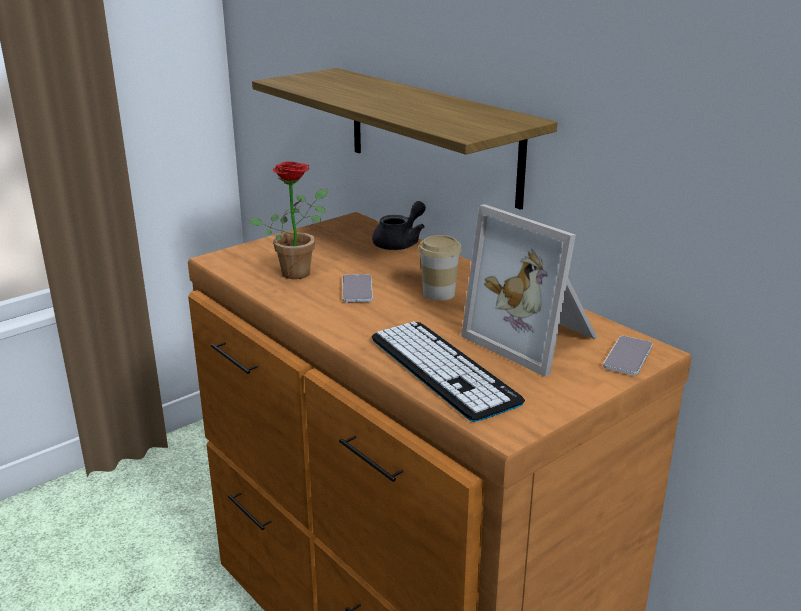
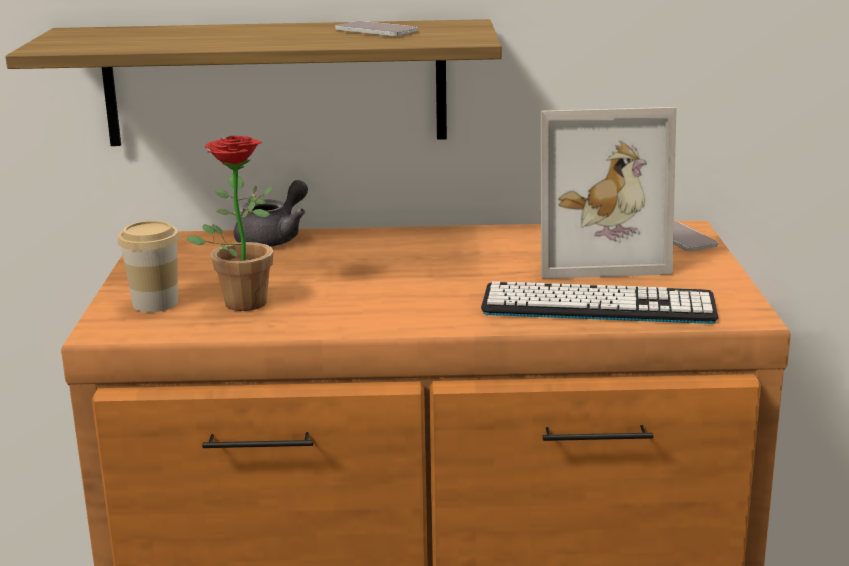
camera: 50 degrees left, 5 degrees down
phone [342,274,373,303] -> phone moved to [335,21,418,36]
grey teapot [372,201,426,250] -> grey teapot turned 45 degrees clockwise [234,180,308,247]
cup [418,235,462,301] -> cup moved to [117,221,180,312]

